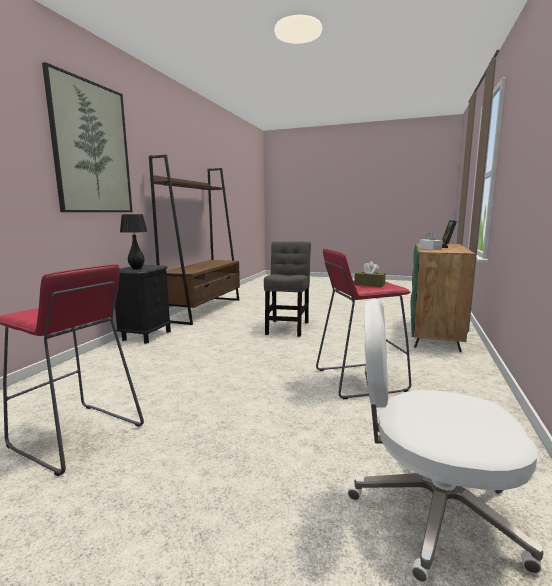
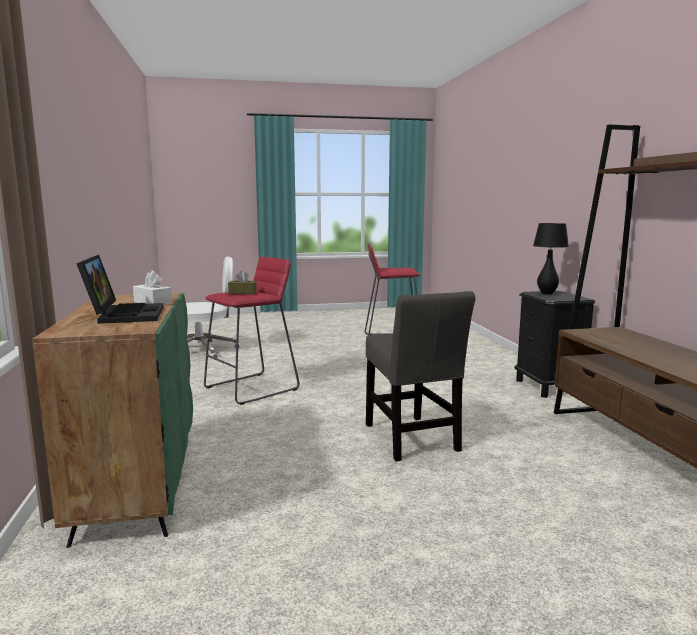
camera: 150 degrees right, 0 degrees up
picture [42,62,133,212] -> none

